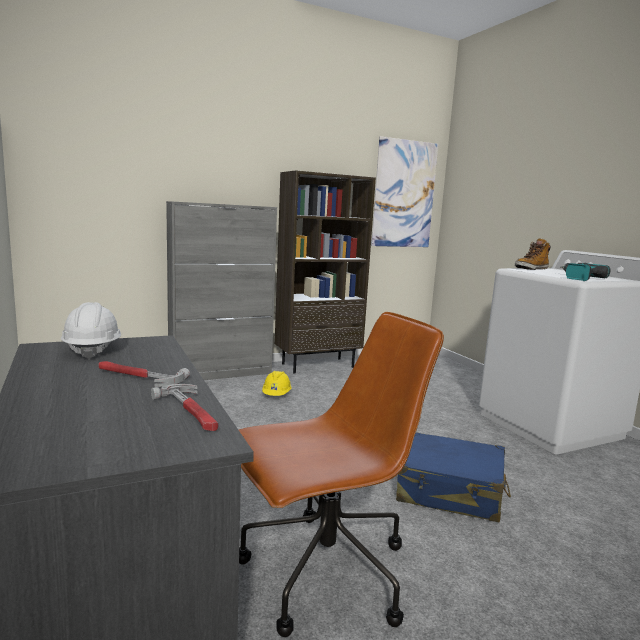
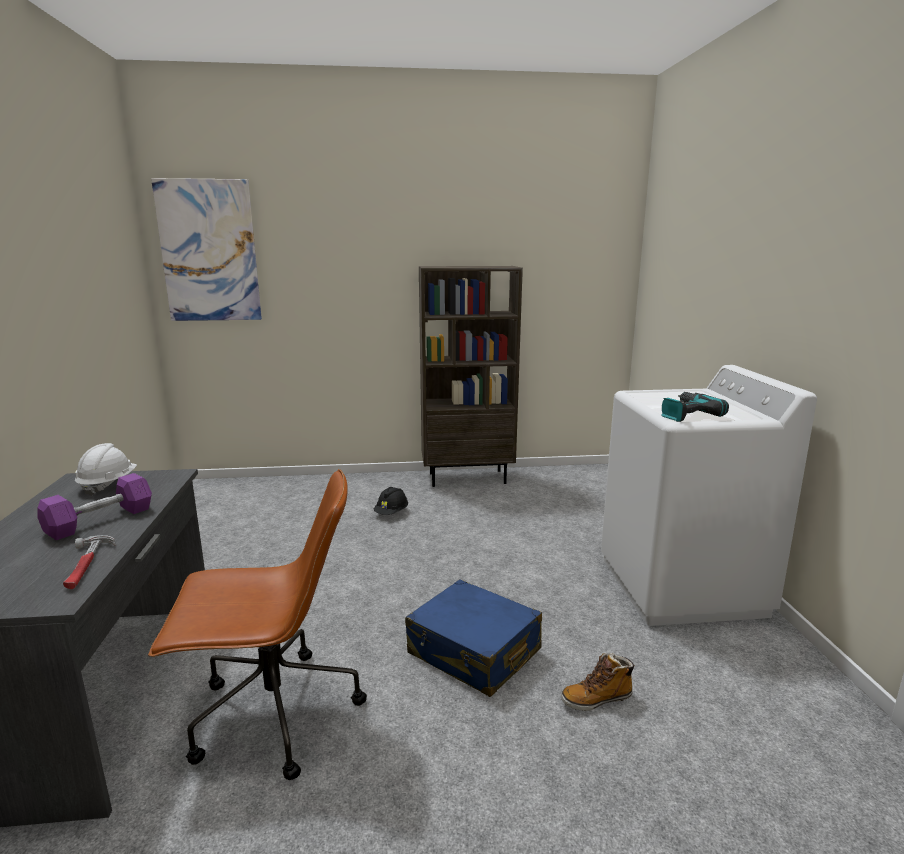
camera: 20 degrees right, 5 degrees up
hammer [98,361,190,387] -> purple dumbbell [37,473,152,540]
grey cabinet [166,201,277,380] -> none
yellow hard hat [262,371,292,396] -> black hard hat [374,487,408,515]
picture [371,136,438,247] -> picture moved to [151,178,262,321]
boot [515,238,551,270] -> boot moved to [561,653,634,711]

